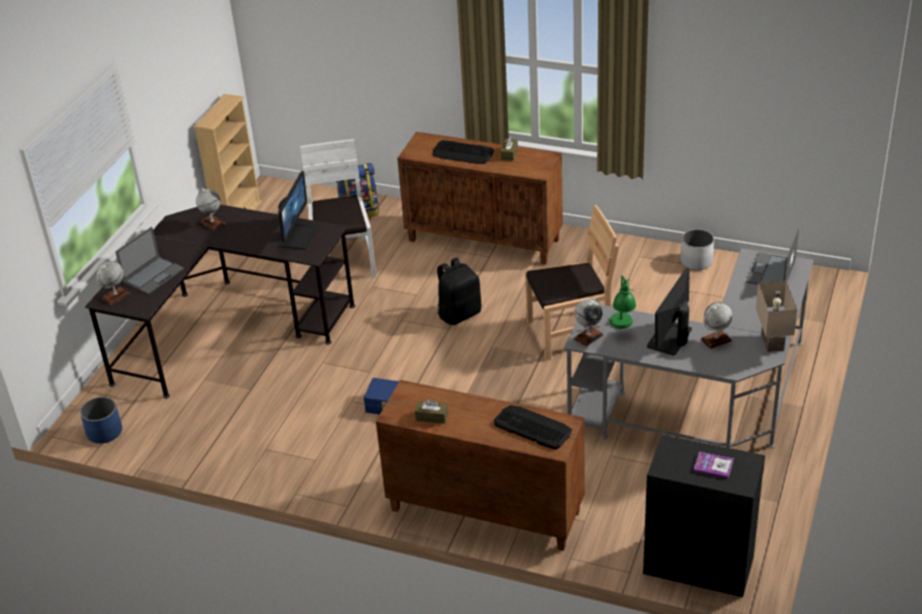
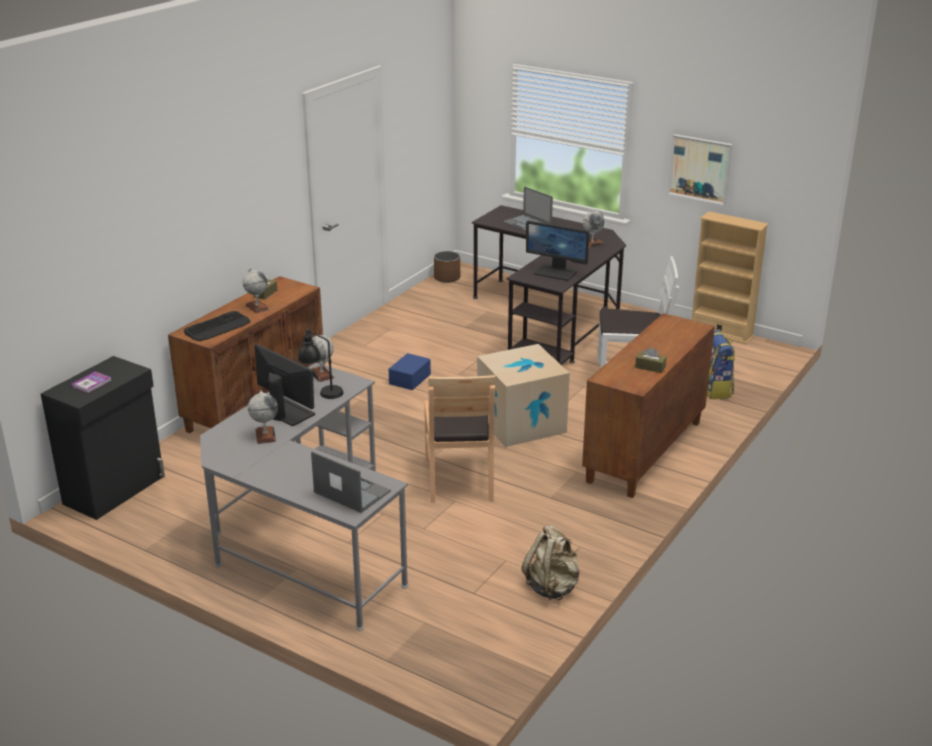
camera: 100 degrees right, 10 degrees down
blue planter [80,397,122,444] -> brown planter [434,251,460,283]
globe [97,261,130,305] -> globe moved to [243,268,270,313]
keyboard [432,140,494,164] -> none
black backpack [437,258,481,325] -> cardboard box [477,344,570,447]
green table lamp [609,275,636,329] -> black table lamp [298,329,344,399]
white planter [680,229,714,270] -> beige backpack [522,526,580,600]
beige table lamp [756,281,797,352] -> none
none -> picture [667,134,733,205]

